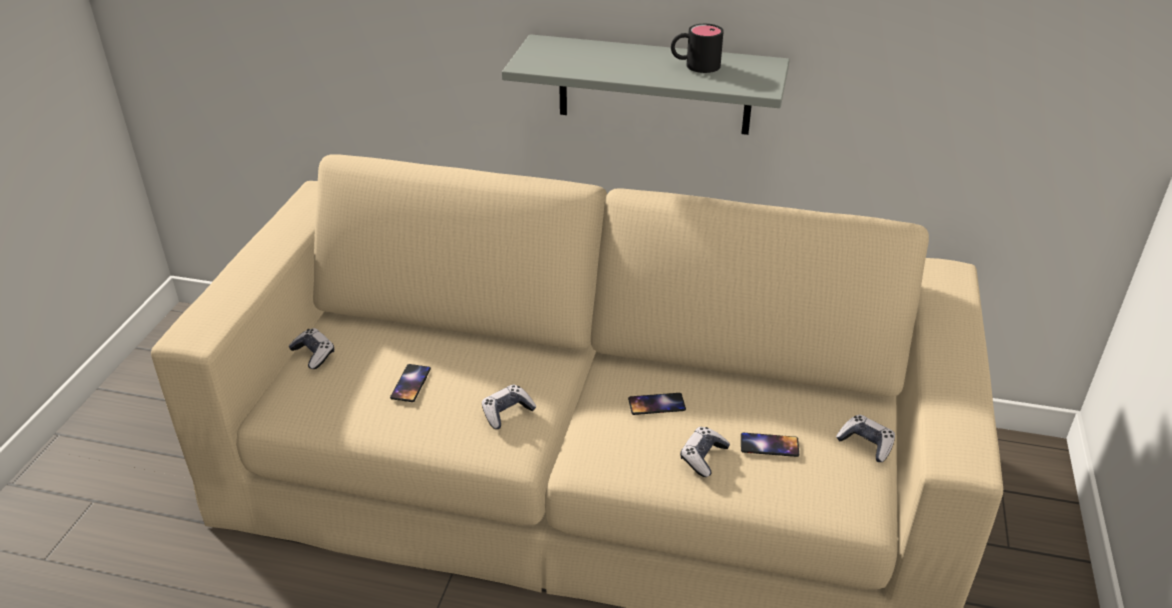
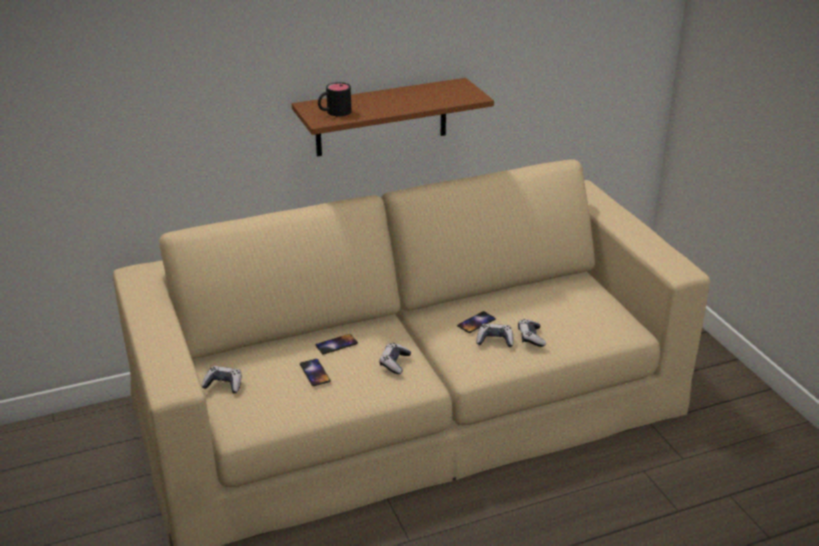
camera: 35 degrees left, 5 degrees down
grey shelf [502,34,790,135] -> brown shelf [292,78,494,157]
black mug [671,24,724,73] -> black mug moved to [318,82,352,116]
phone [741,433,799,457] -> phone moved to [316,334,358,355]
game controller [836,415,895,462] -> game controller moved to [477,324,514,347]

